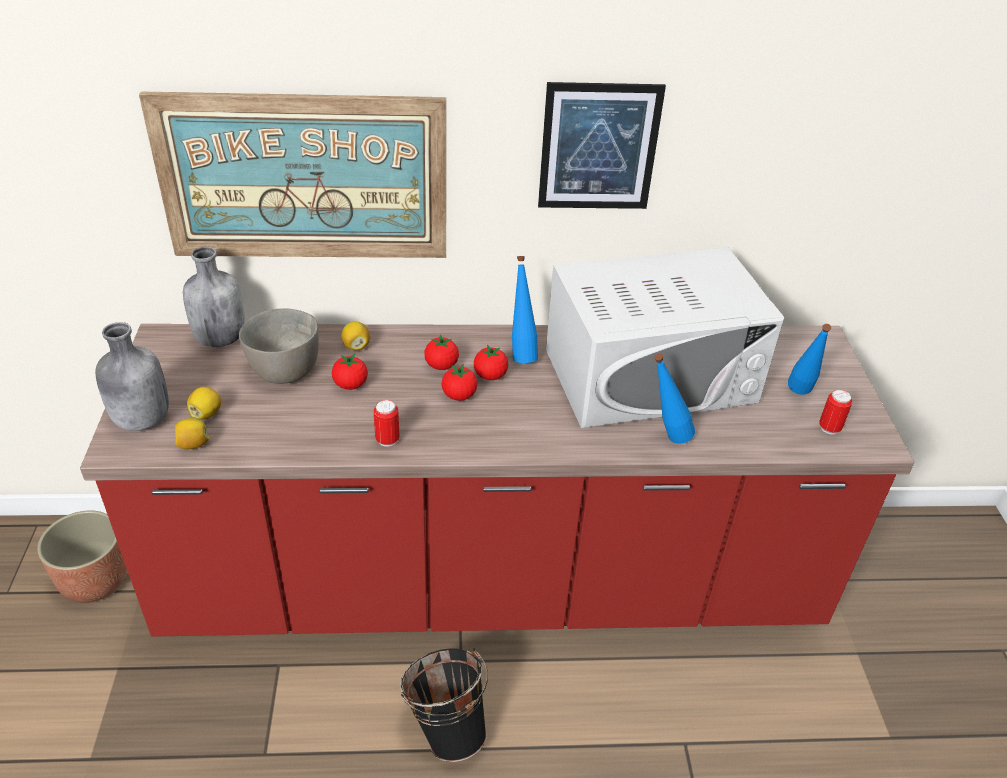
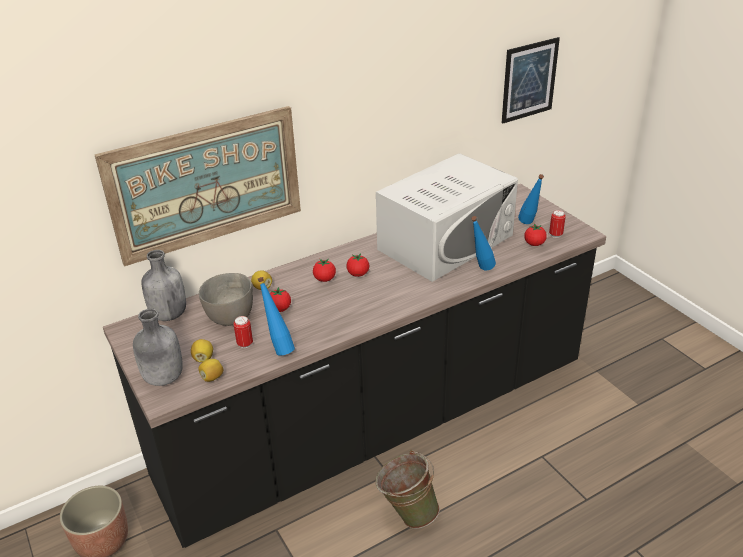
camera: 25 degrees left, 5 degrees down
red counter [80,324,914,637] -> black counter [103,184,606,548]
can [373,400,399,447] -> can moved to [233,316,253,348]
black bucket [400,648,488,762] -> green bucket [375,450,440,529]
tomato [442,364,477,401] -> tomato moved to [524,224,547,246]
blue bottle [512,256,538,363] -> blue bottle moved to [258,277,295,356]
picture [538,82,666,209] -> picture moved to [502,37,560,124]

